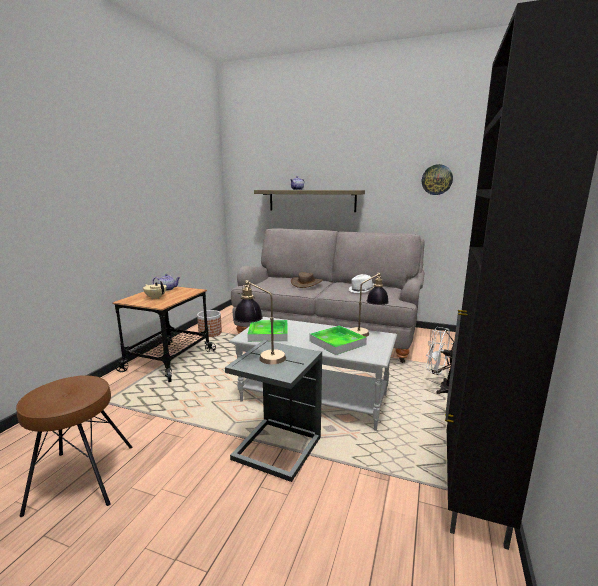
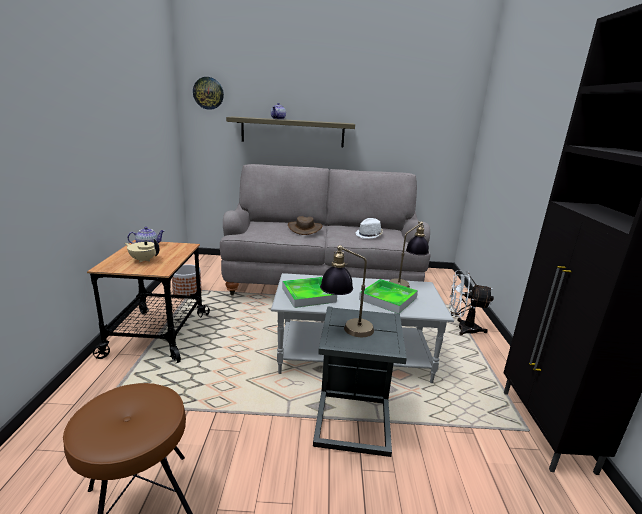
camera: 20 degrees left, 5 degrees up
wall clock [422,164,453,195] -> wall clock moved to [193,77,224,110]

